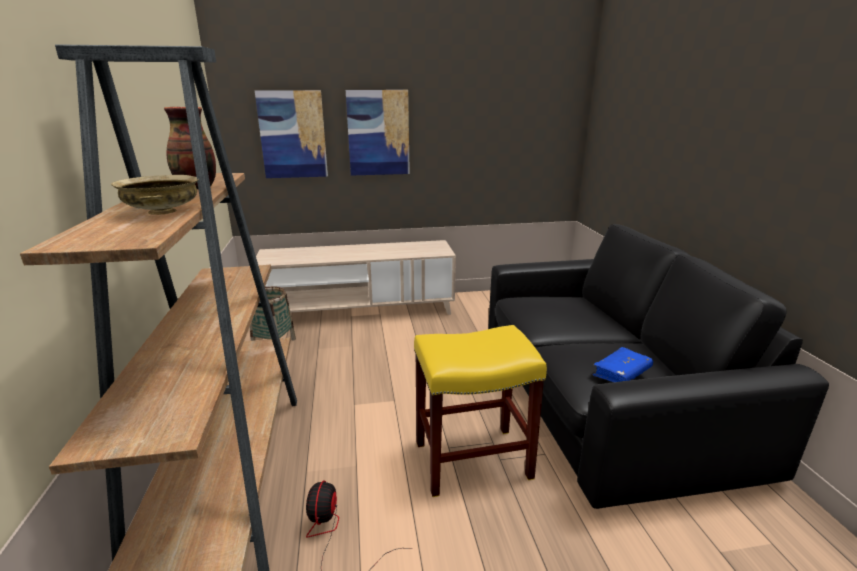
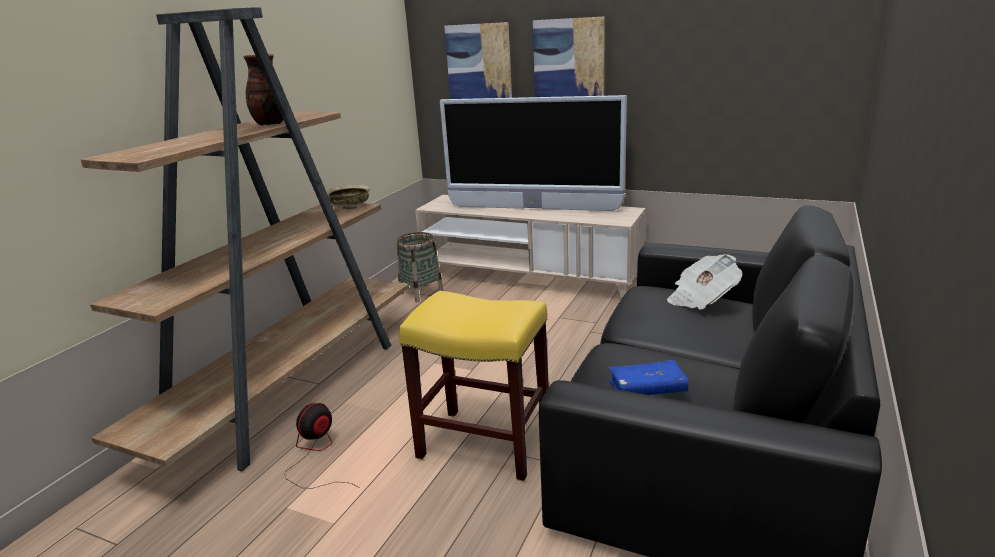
camera: 35 degrees right, 0 degrees up
beige bowl [111,175,199,215] -> beige bowl moved to [326,185,370,209]
none -> television [440,95,627,211]
none -> newspaper [667,254,742,310]

